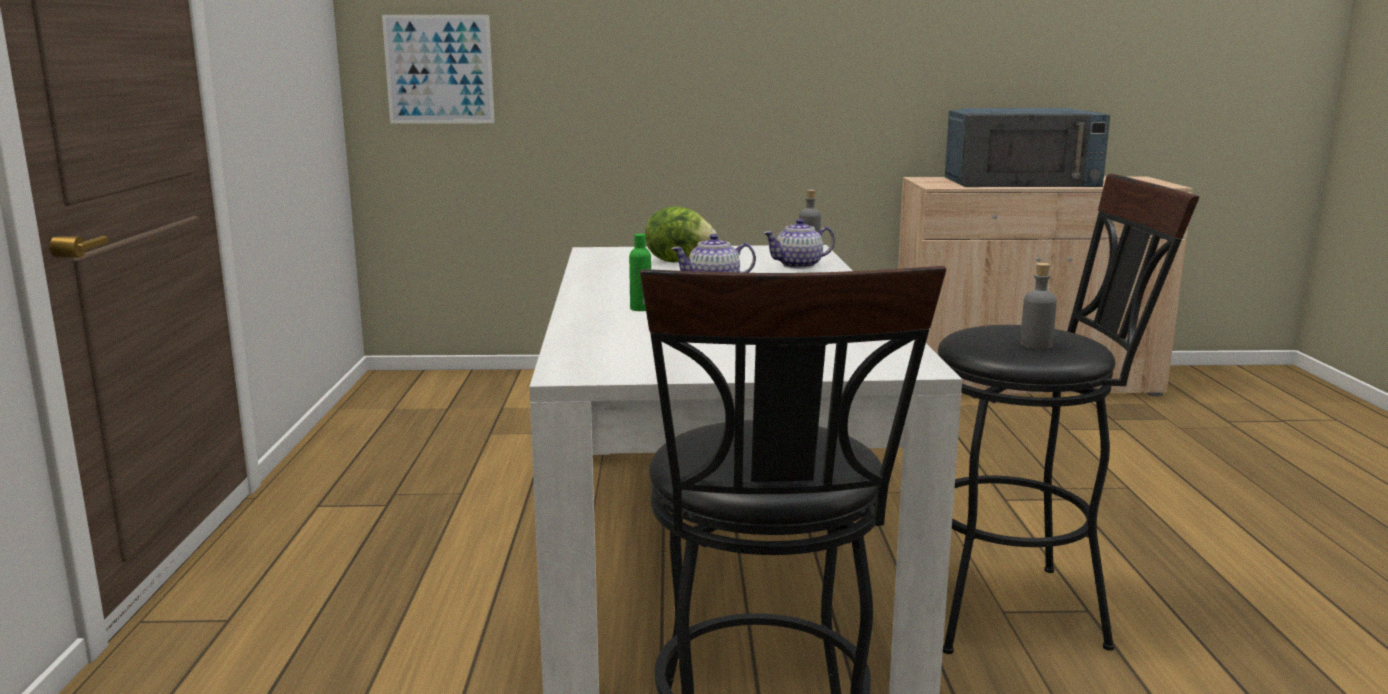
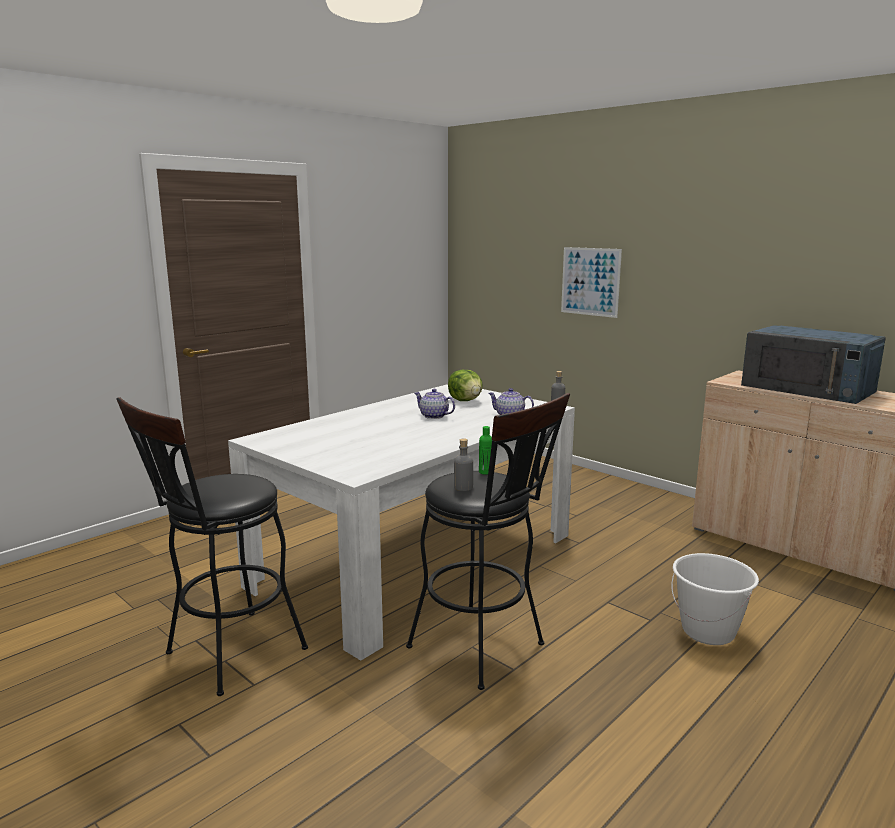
camera: 45 degrees right, 0 degrees up
picture [382,15,495,124] -> picture moved to [561,247,622,318]
green bottle [629,234,651,311] -> green bottle moved to [479,426,492,475]
none -> white bucket [672,553,759,645]

